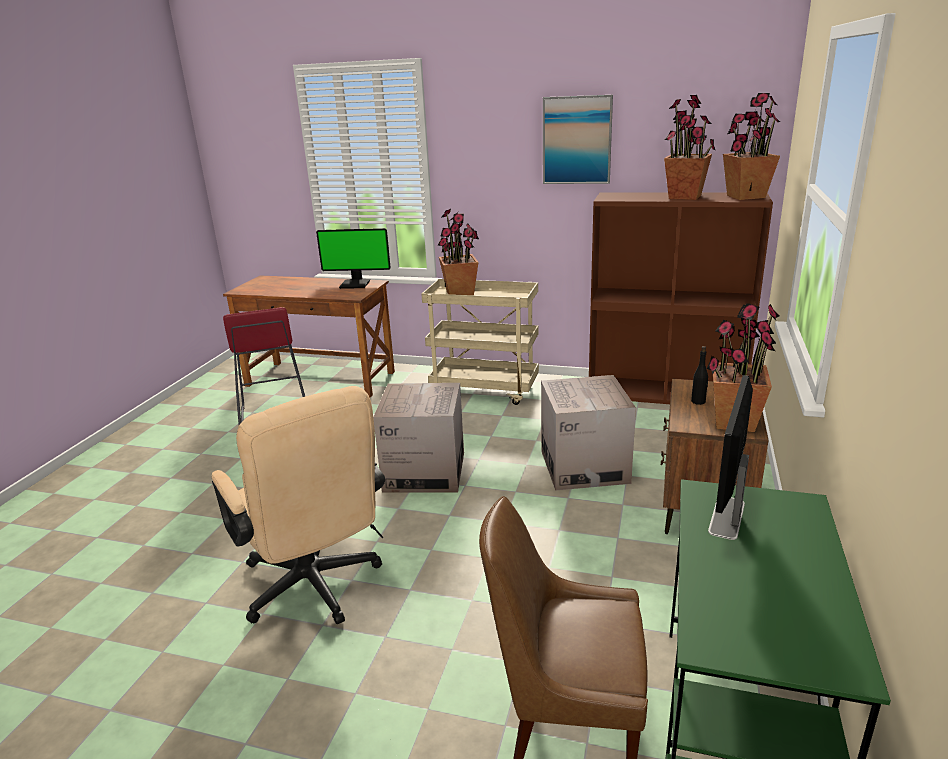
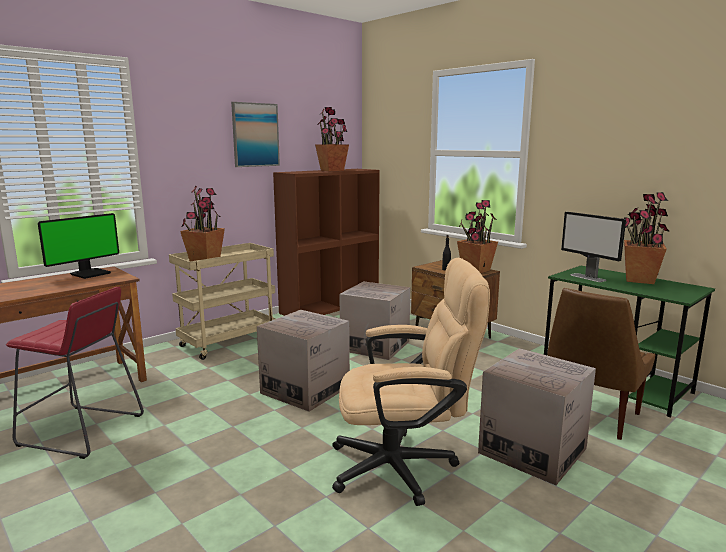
camera: 60 degrees left, 10 degrees down
potted plant [723,93,780,200] -> potted plant moved to [624,192,670,284]
none -> cardboard box [478,348,596,485]

